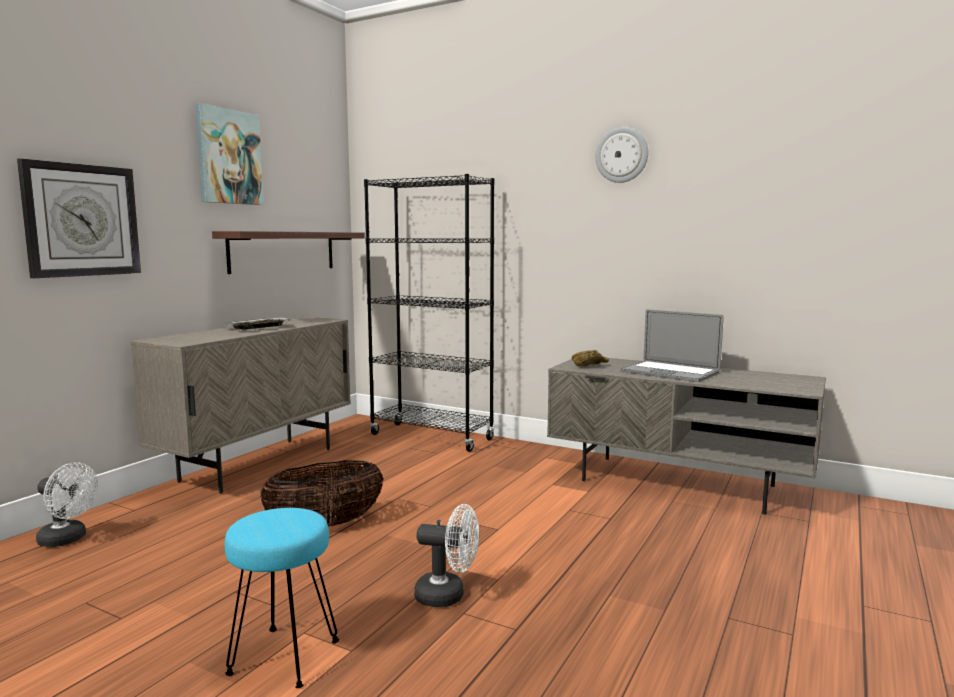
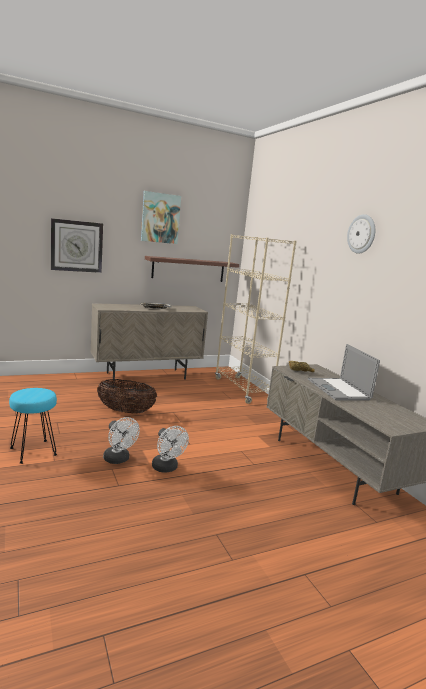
camera: 35 degrees right, 5 degrees up
white fan [36,462,98,547] -> white fan moved to [152,426,189,473]
black bookcase [364,174,495,452] -> beige bookcase [215,234,297,404]

